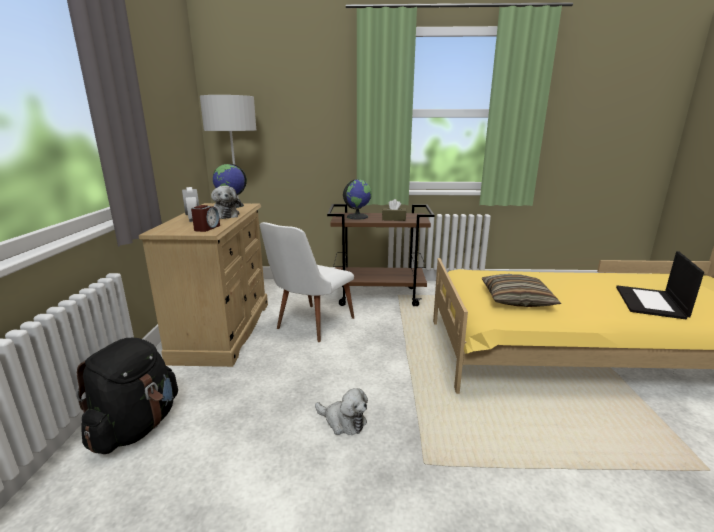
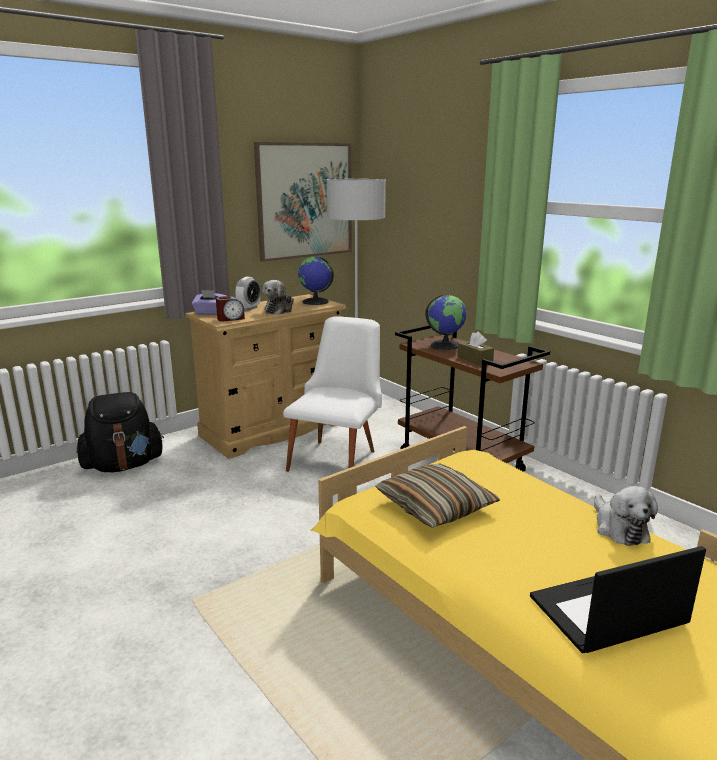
camera: 50 degrees right, 0 degrees up
white chair [260,222,354,342] -> white chair turned 120 degrees clockwise [283,316,382,472]
plush toy [315,388,368,435] -> plush toy moved to [594,486,658,546]
none -> purple tissue box [192,290,227,315]
none -> picture [254,142,352,262]

